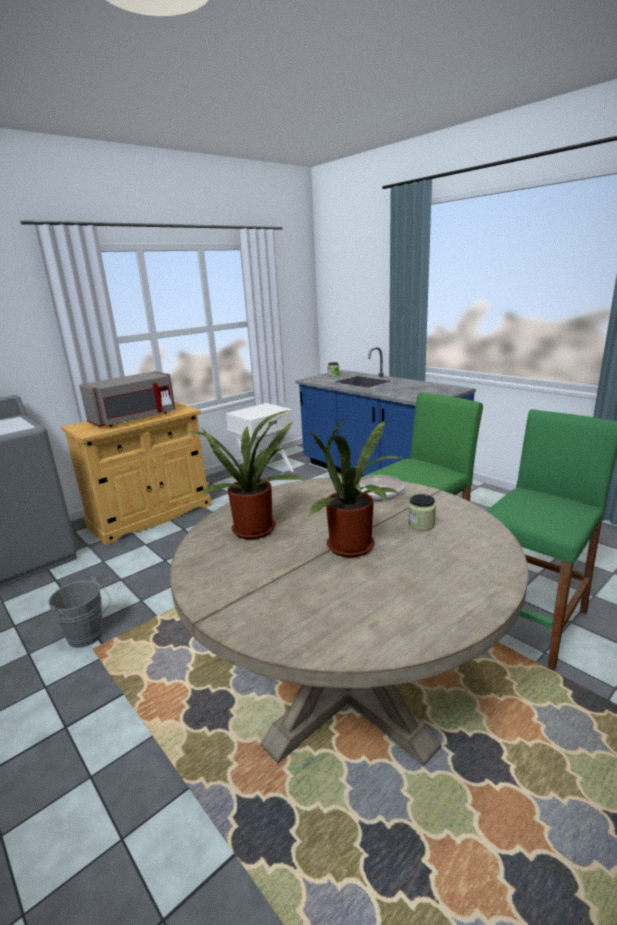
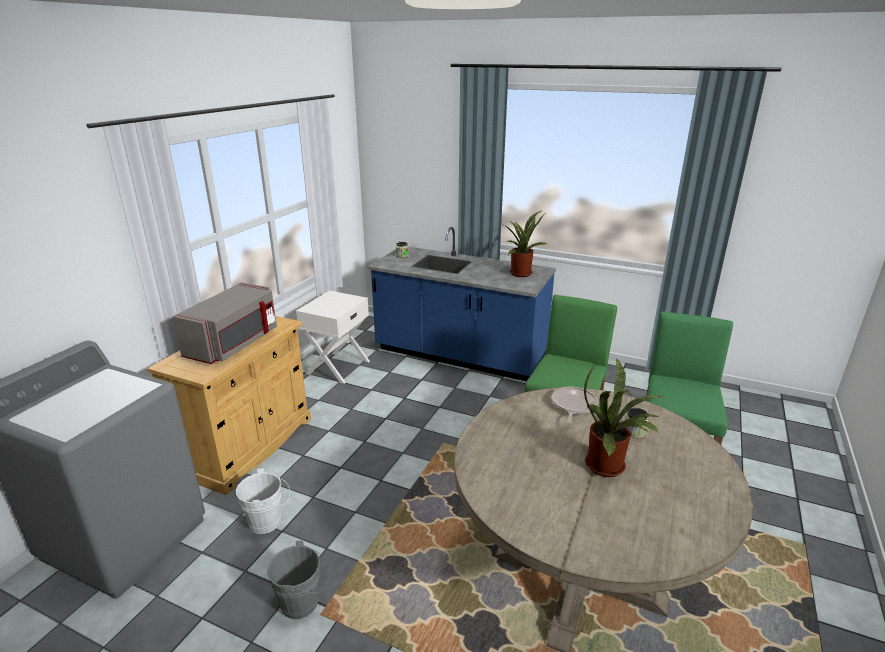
camera: 25 degrees left, 5 degrees up
potted plant [182,410,304,539] -> potted plant moved to [500,210,547,277]
none -> white bucket [236,468,290,534]

